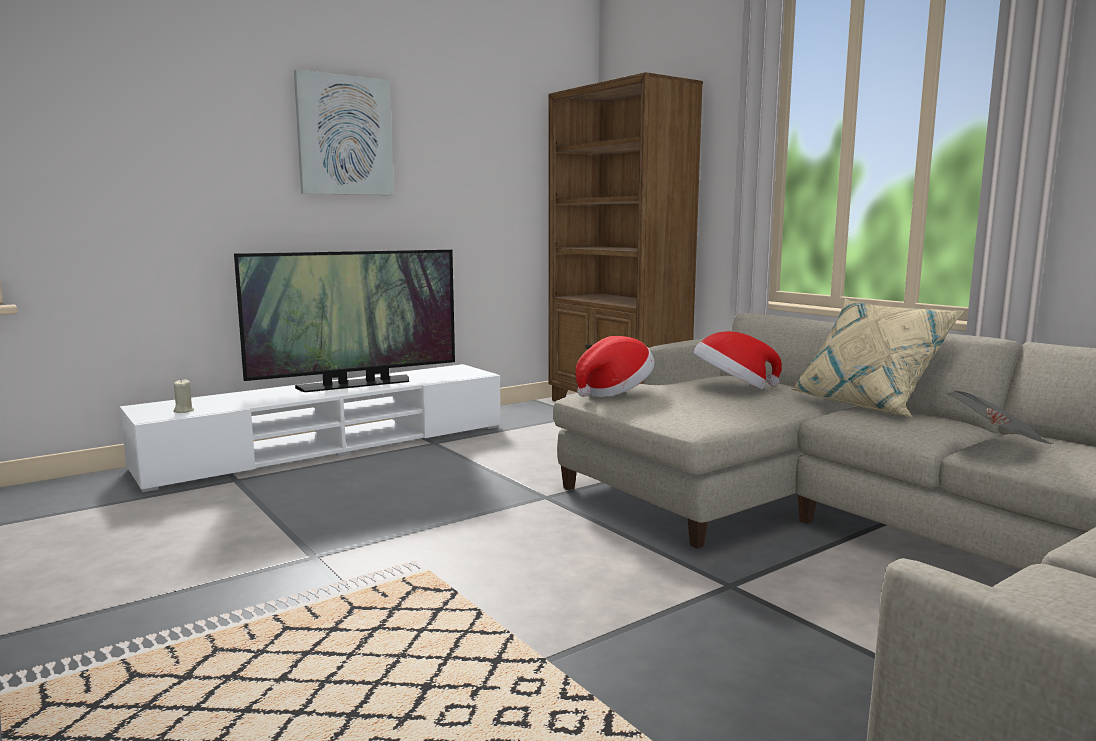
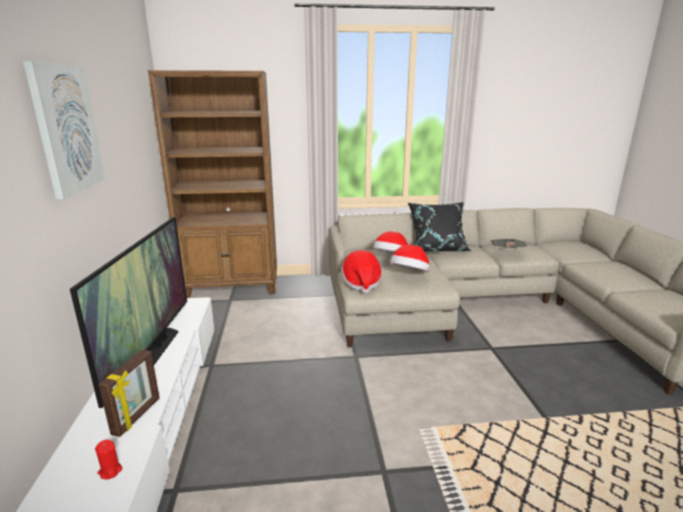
camera: 60 degrees left, 10 degrees up
beige candle [173,380,194,413] -> red candle [95,440,123,479]
beige pillow [790,299,964,417] -> black pillow [408,202,471,252]
none -> picture frame [98,350,160,437]
none -> hat [389,245,430,272]

